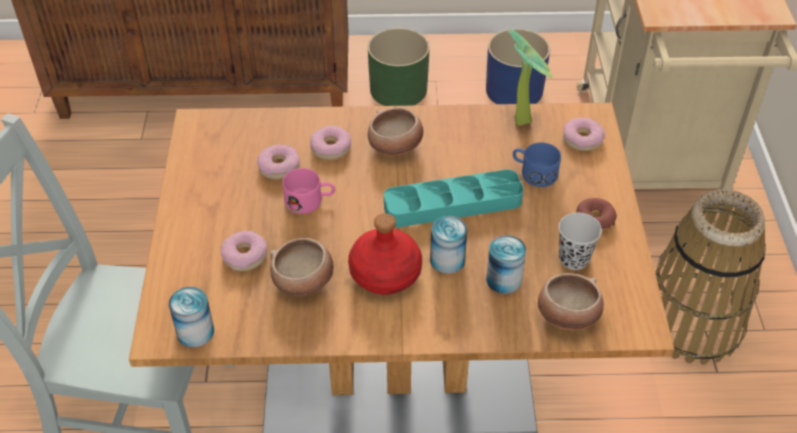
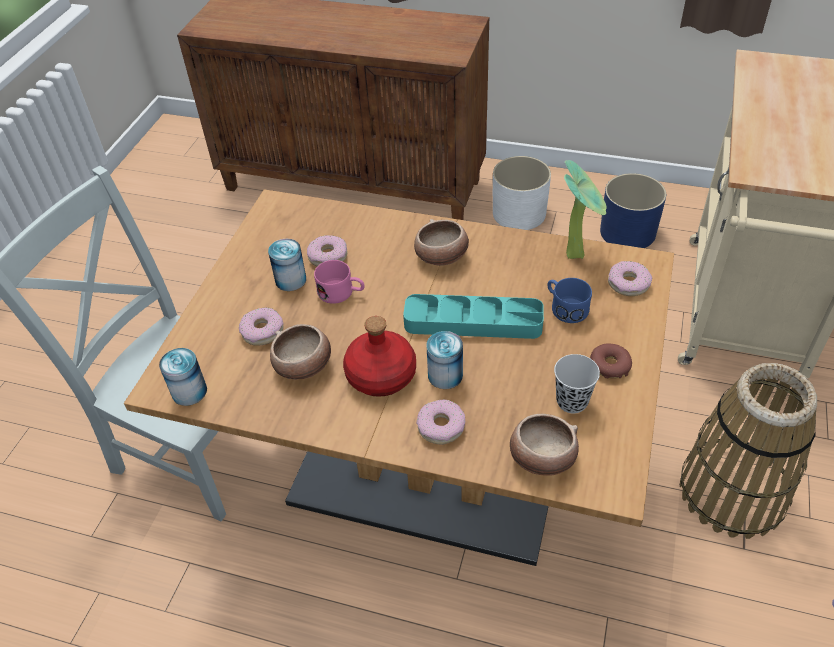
camera: 20 degrees right, 0 degrees up
donut [310,125,351,160] -> donut moved to [417,400,465,445]
green planter [368,28,430,106] -> white planter [493,156,551,230]
can [486,235,526,294] -> can moved to [268,239,306,291]

